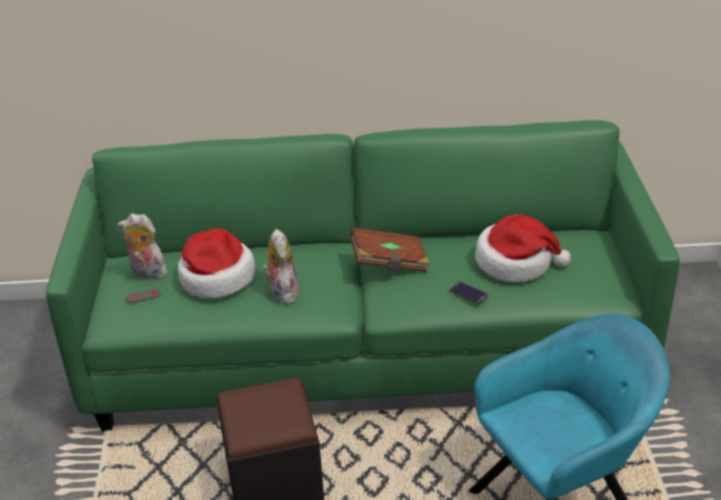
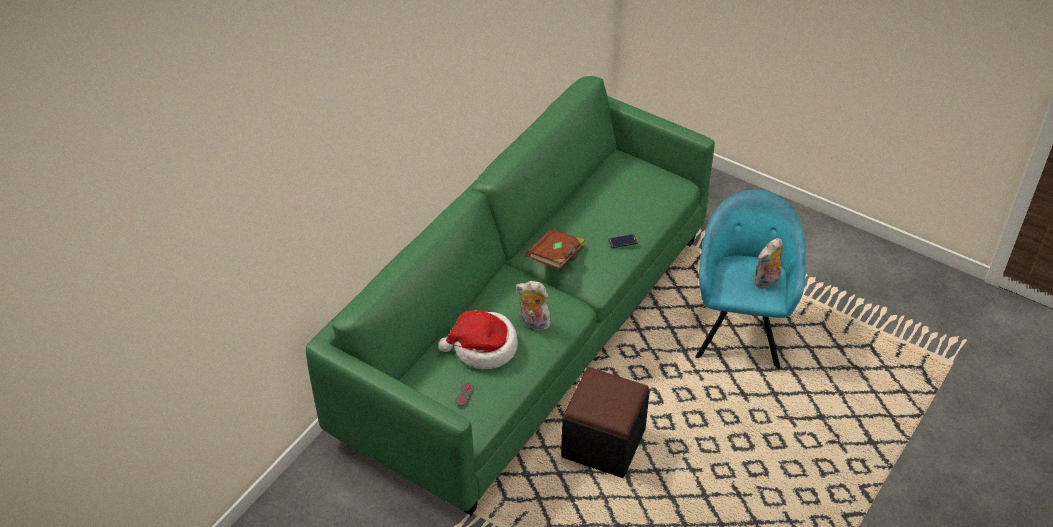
camera: 55 degrees left, 10 degrees up
plush toy [117,213,167,280] -> plush toy moved to [754,238,783,288]
hat [475,214,571,282] -> none

